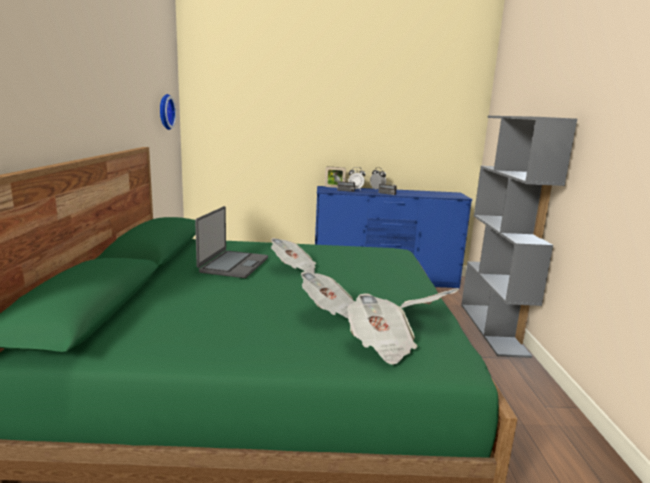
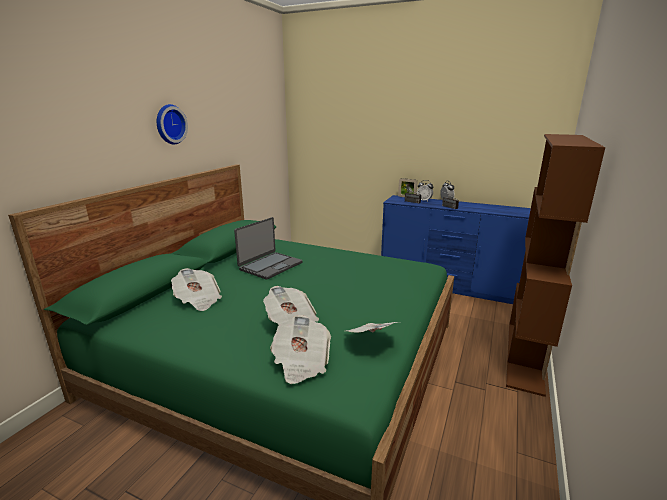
camera: 25 degrees right, 5 degrees up
wall clock [160,94,176,130] -> wall clock moved to [157,104,188,145]
newspaper [271,238,316,273] -> newspaper moved to [171,268,222,311]
grey bookcase [461,116,577,358] -> brown bookcase [506,134,605,397]

